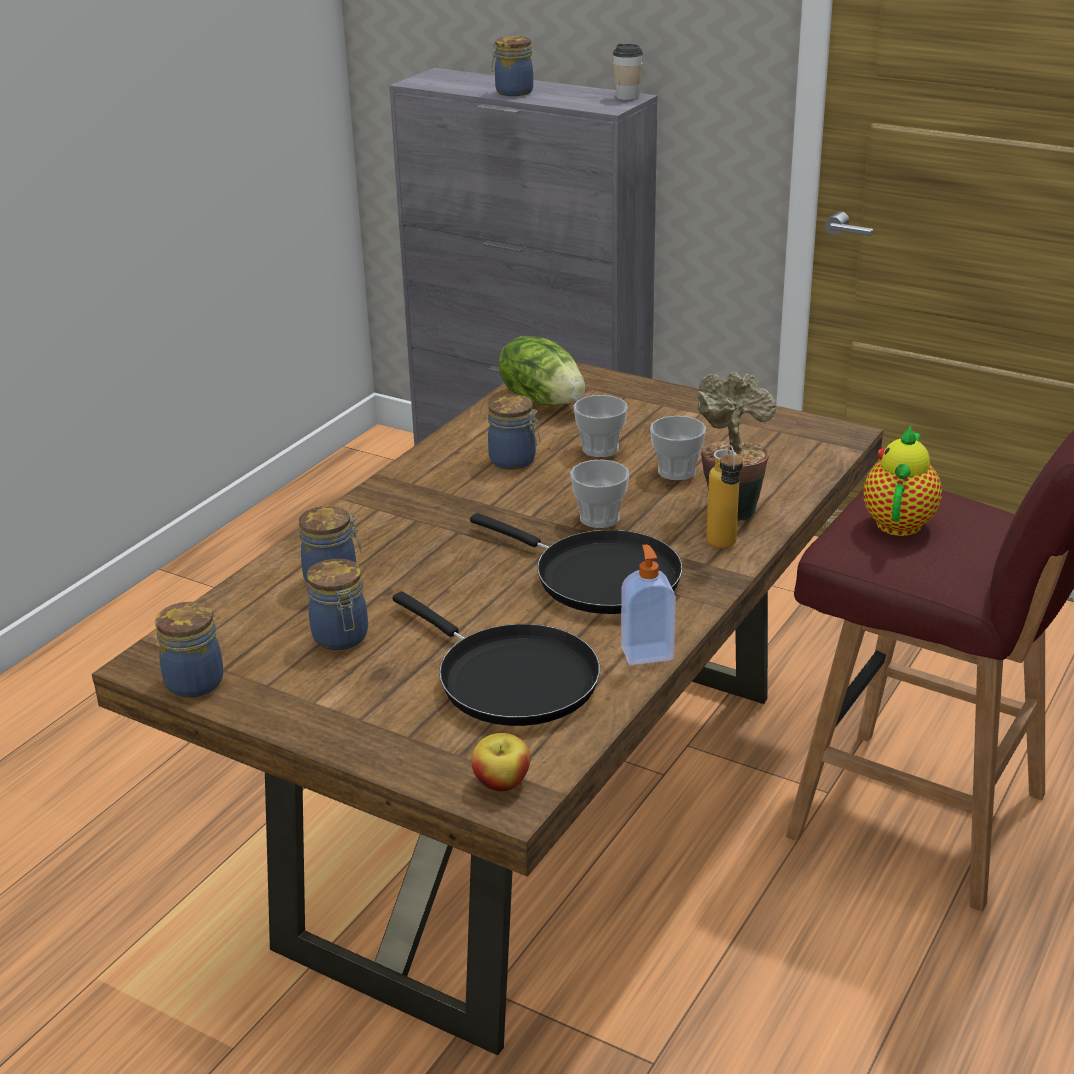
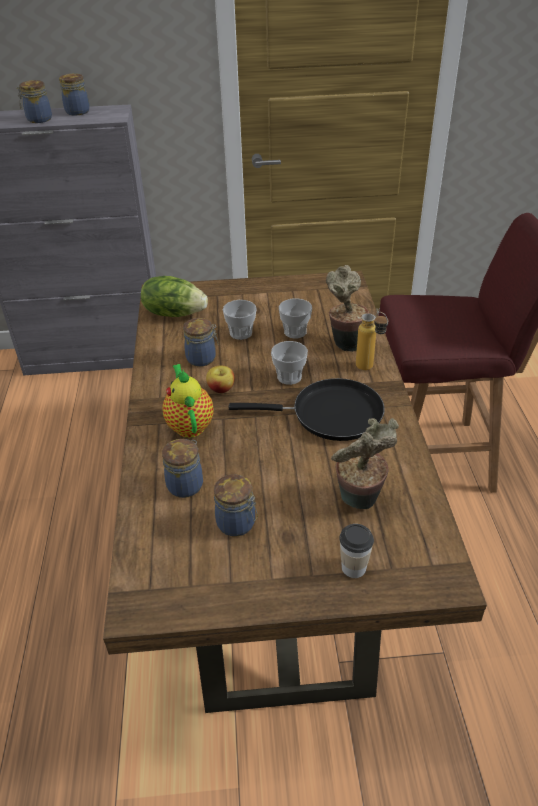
camera: 35 degrees left, 10 degrees up
jar [155,602,223,698] -> jar moved to [59,73,90,116]
black frying pan [393,592,600,726] -> potted plant [331,418,399,509]
apple [472,733,530,791] -> apple moved to [206,366,235,393]
cup [613,44,643,100] -> cup moved to [339,524,374,578]
soap dispenser [621,544,676,665] -> none
teapot [864,425,942,536] -> teapot moved to [162,364,214,438]

